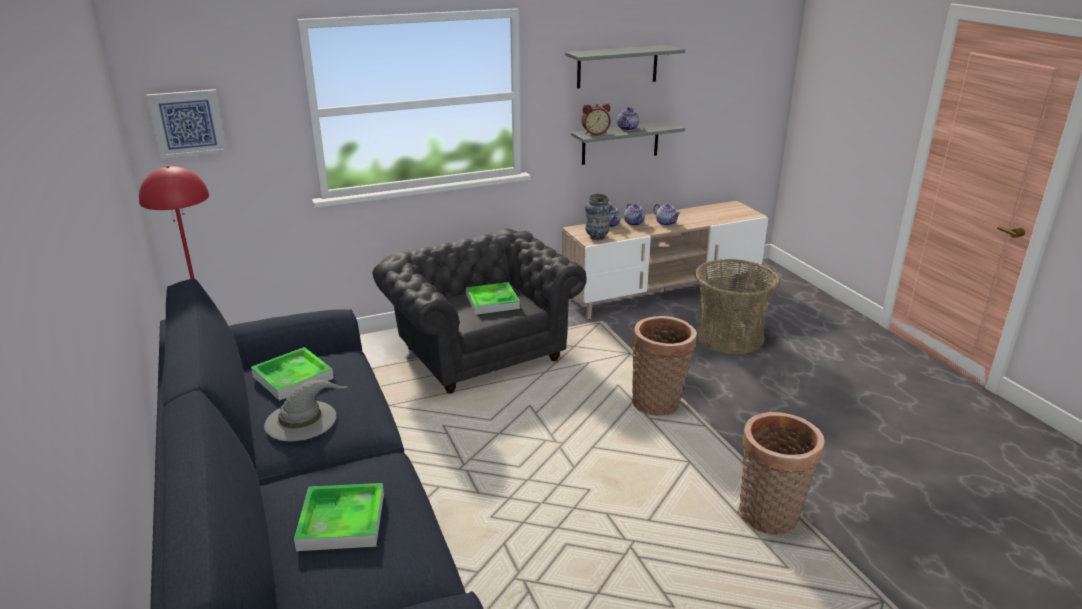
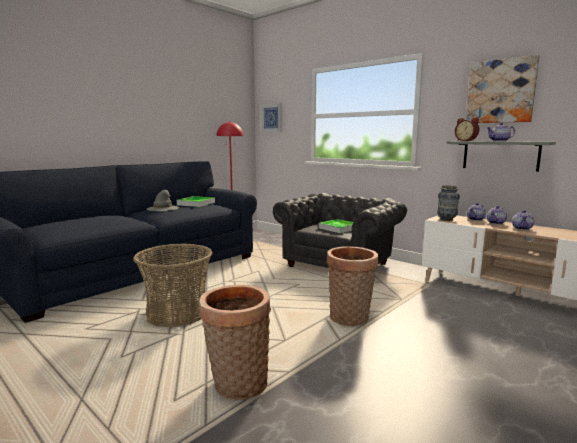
camera: 65 degrees right, 15 degrees down
tray [294,483,384,551] -> none
grey shelf [565,45,685,89] -> picture [466,55,540,123]
basket [695,259,780,354] -> basket moved to [133,244,213,327]

